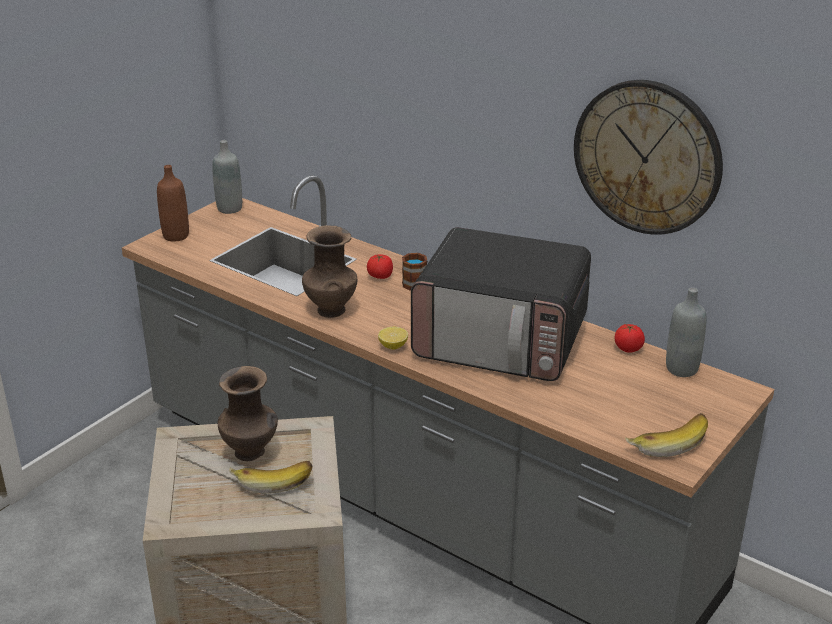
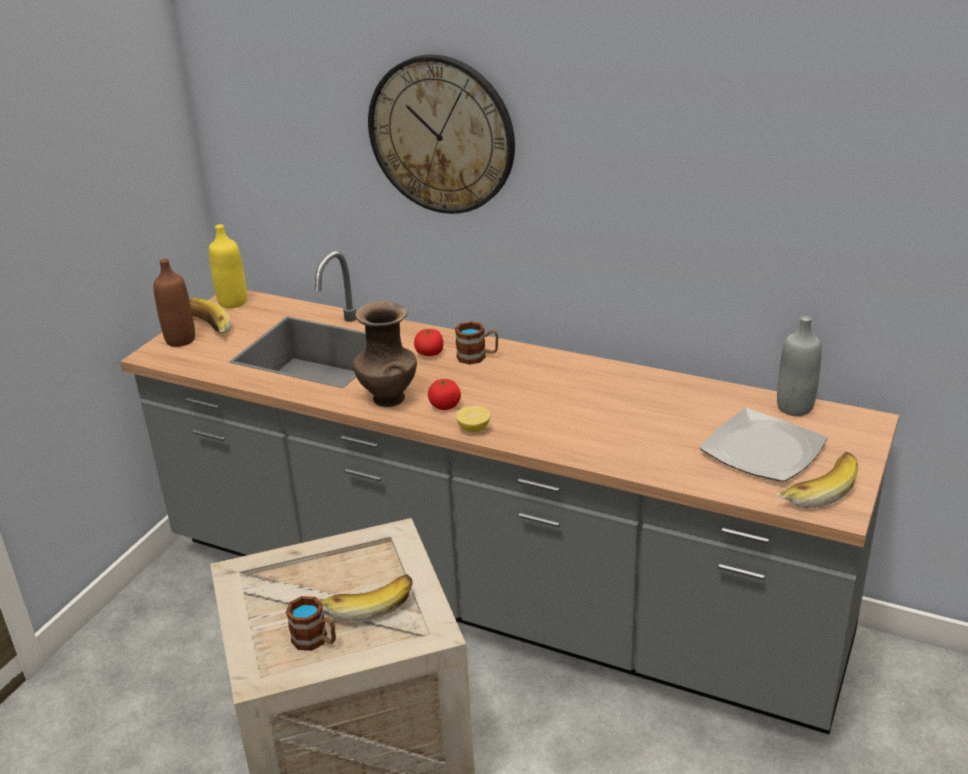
camera: 10 degrees left, 0 degrees up
grey bottle [212,140,242,214] -> yellow bottle [209,224,247,308]
brown vase [218,366,278,461] -> none
microwave [411,227,591,381] -> none
wall clock [574,80,723,235] -> wall clock moved to [368,55,515,214]
tomato [615,324,645,353] -> tomato moved to [428,379,461,410]
none -> banana [189,298,231,334]
none -> mug [286,596,336,651]
none -> plate [700,408,827,482]

